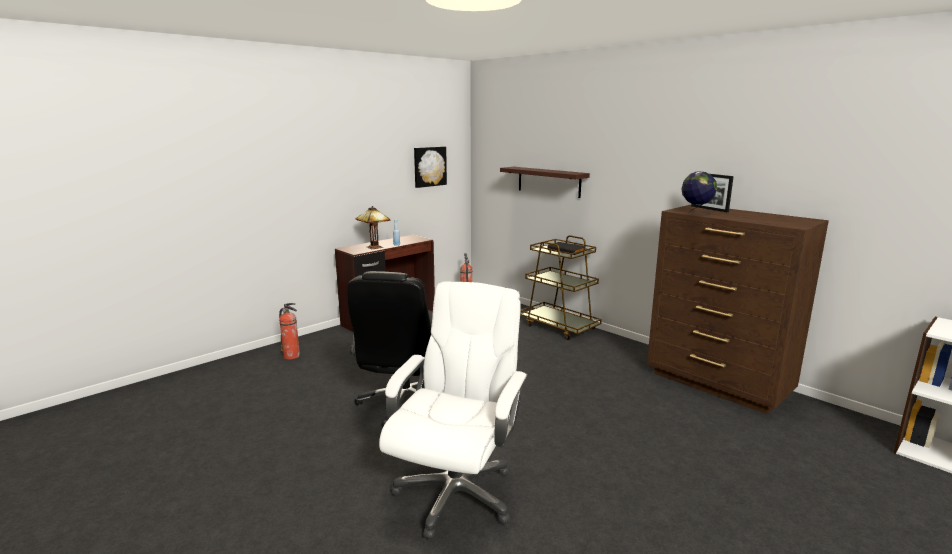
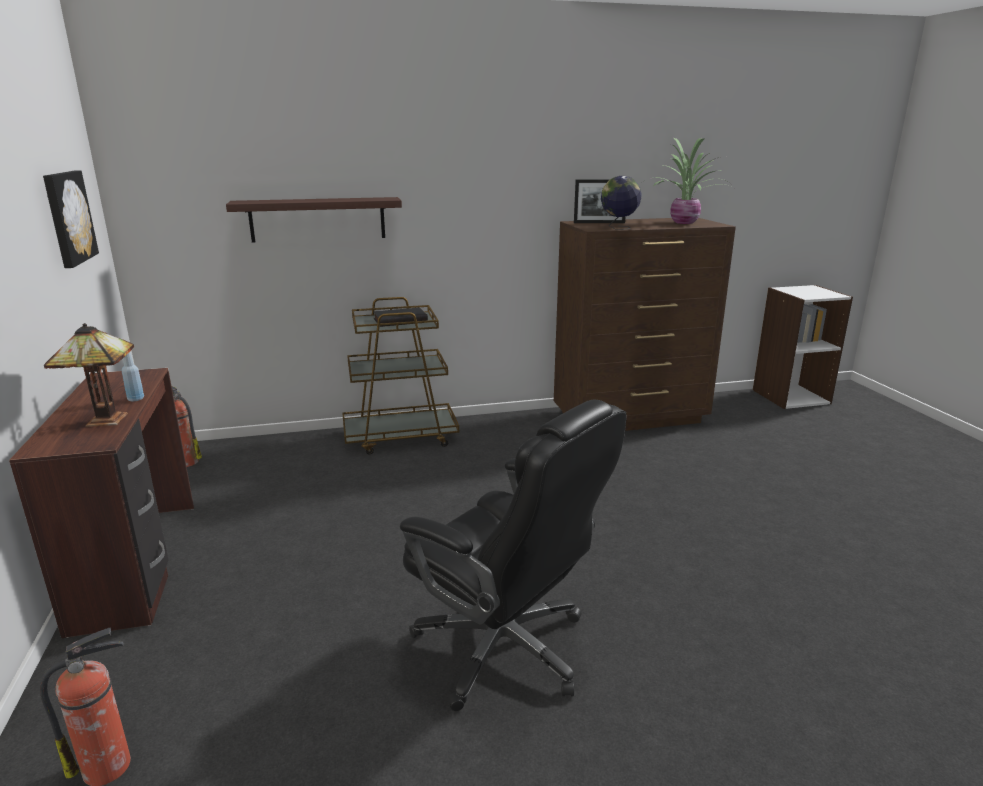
camera: 60 degrees left, 5 degrees up
white office chair [379,282,528,539] -> none
none -> potted plant [644,138,726,224]

